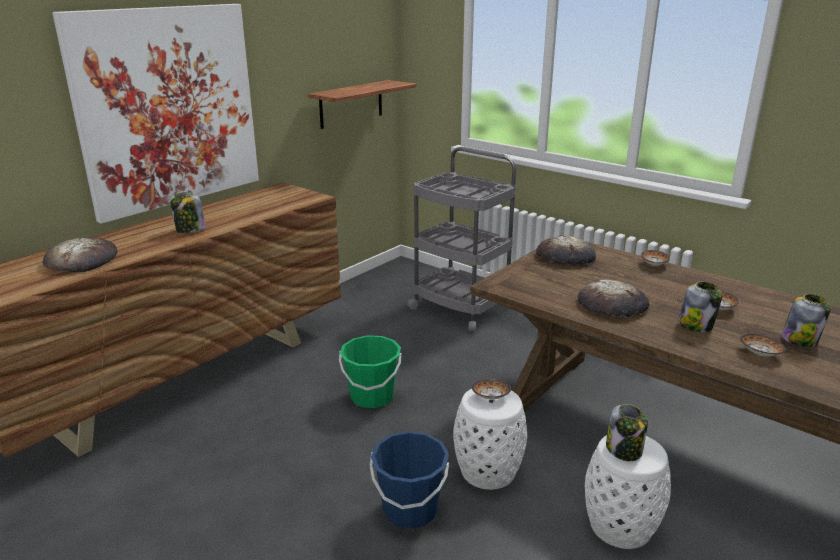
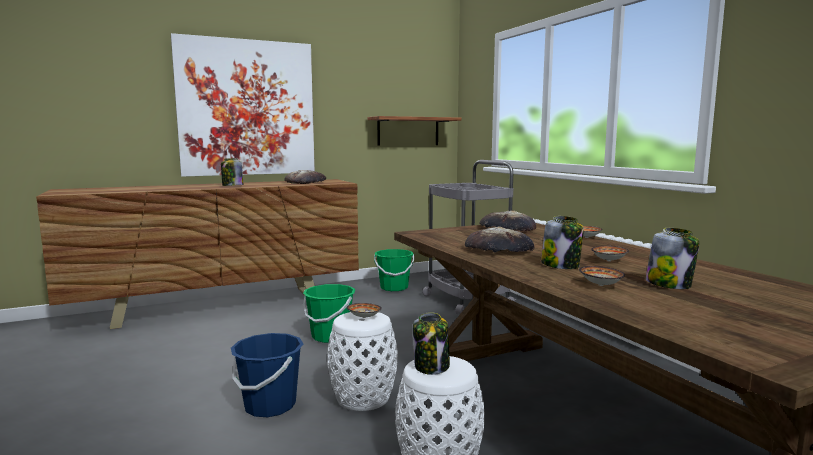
camera: 25 degrees right, 15 degrees down
bread [43,237,117,272] -> bread moved to [284,170,326,184]
none -> green bucket [374,249,414,291]

